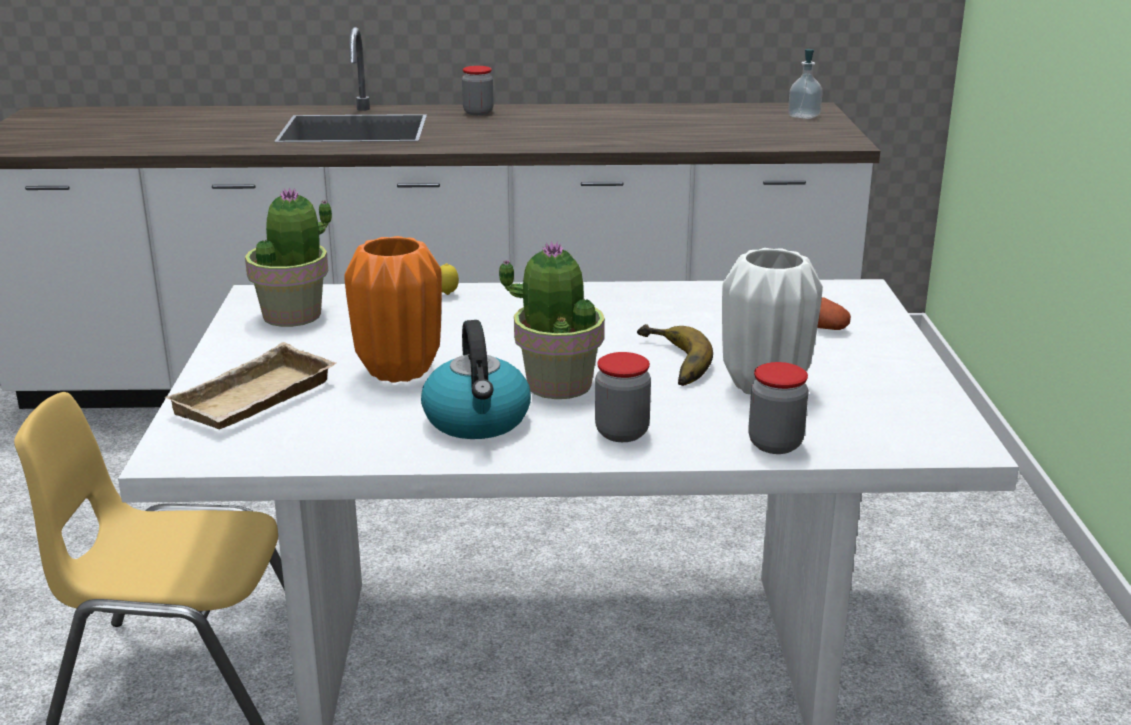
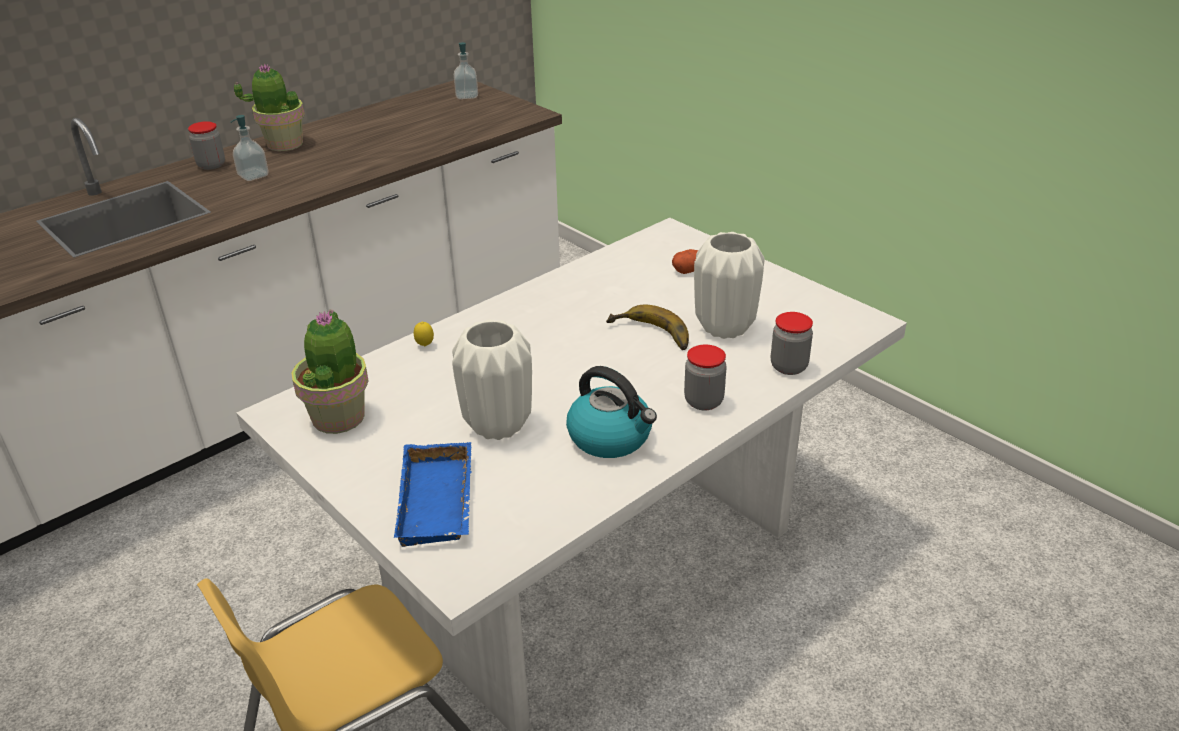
camera: 40 degrees left, 10 degrees up
beige tray [164,342,336,429] -> blue tray [394,442,472,547]
orange vase [344,236,442,383] -> white vase [452,320,532,440]
potted plant [499,241,605,399] -> potted plant moved to [234,63,305,151]
none -> soap dispenser [231,115,268,181]

